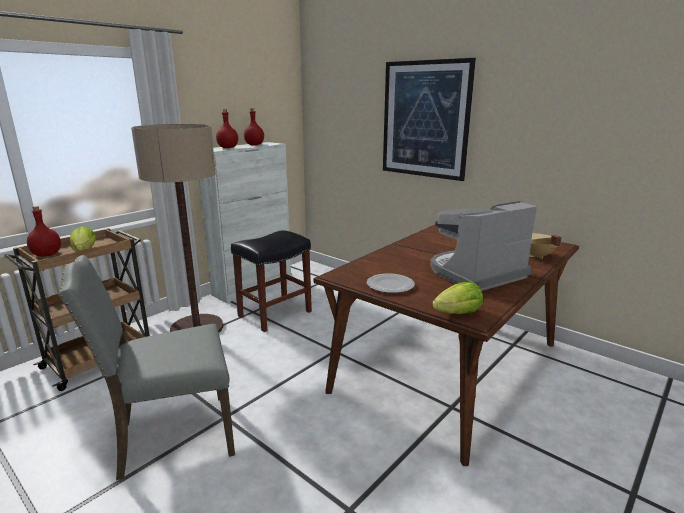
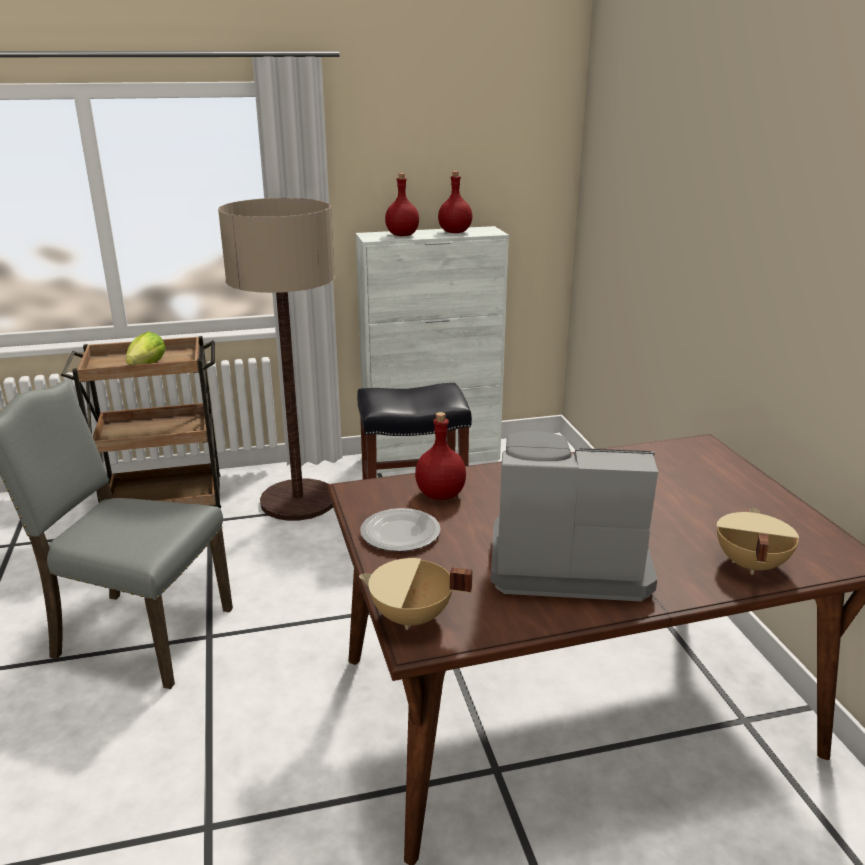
camera: 35 degrees right, 5 degrees up
red bottle [27,206,61,257] -> red bottle moved to [415,412,466,500]
picture [383,58,476,181] -> none
lettuce [432,282,483,314] -> beige cooking pot [359,558,473,630]

